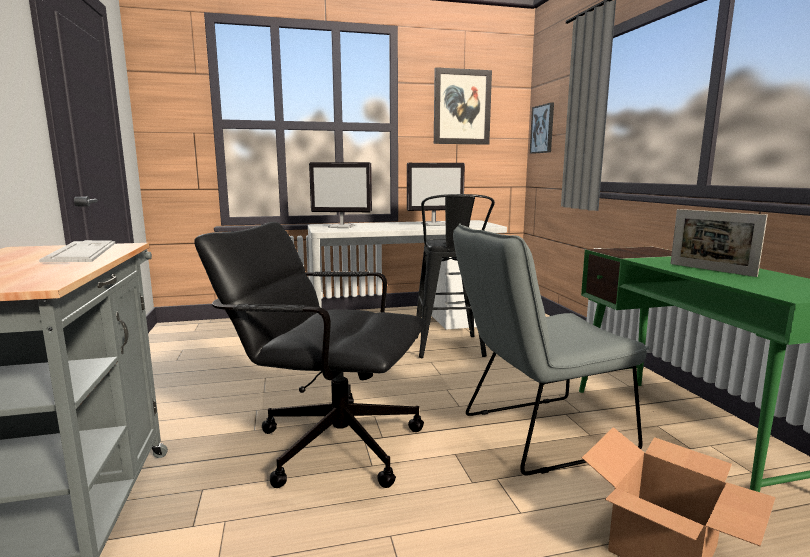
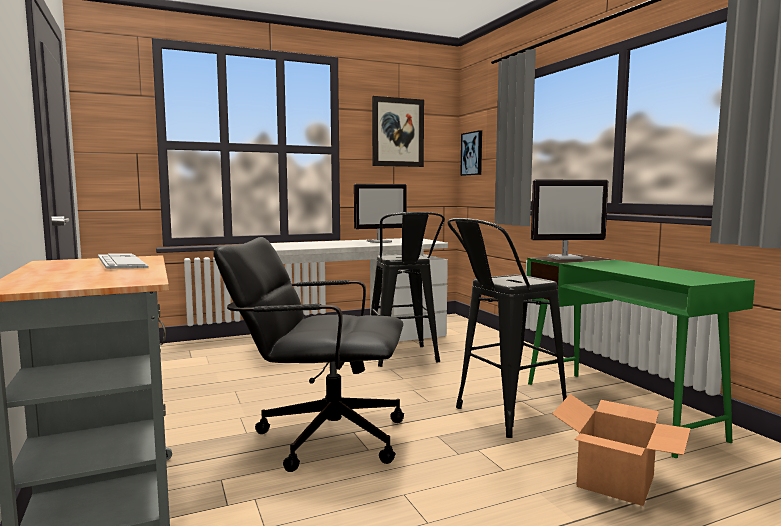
camera: 10 degrees left, 5 degrees down
monitor [309,162,372,228] -> monitor moved to [531,180,608,260]
grey chair [453,223,649,475] -> black stool [447,218,567,438]
picture frame [670,209,768,277] -> none

